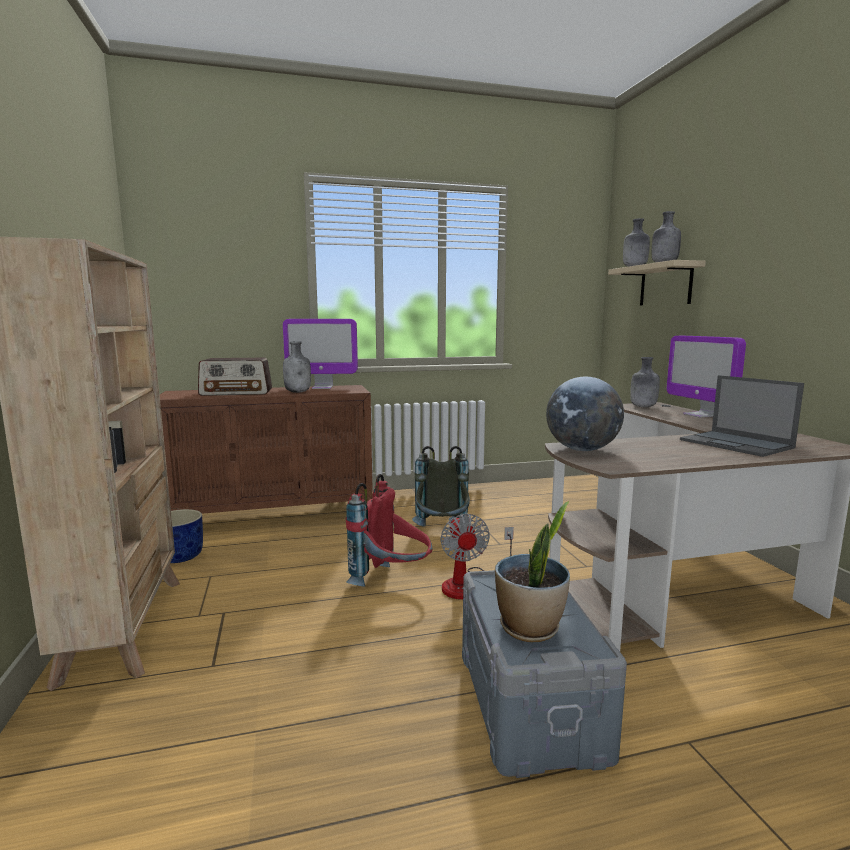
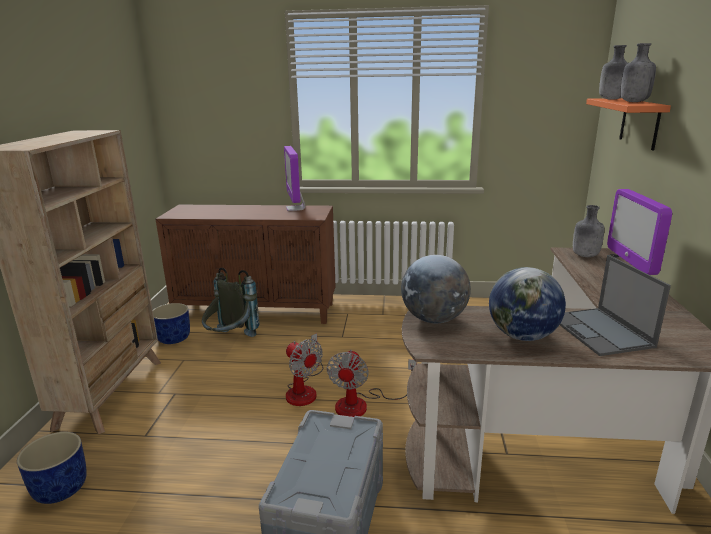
camera: 20 degrees right, 10 degrees up
radio [198,358,272,396] -> none
monitor [283,319,358,389] -> monitor turned 60 degrees clockwise [284,146,305,211]
grey bottle [283,341,311,393] -> none
red backpack [346,474,433,587] -> fan [286,333,323,406]
grey backpack [412,446,470,527] -> grey backpack moved to [202,268,259,337]
potted plant [495,501,570,642] -> none
beige shelf [608,260,706,306] -> orange shelf [586,98,671,150]
none -> blue planter [17,432,87,504]
none -> globe [489,267,566,341]

